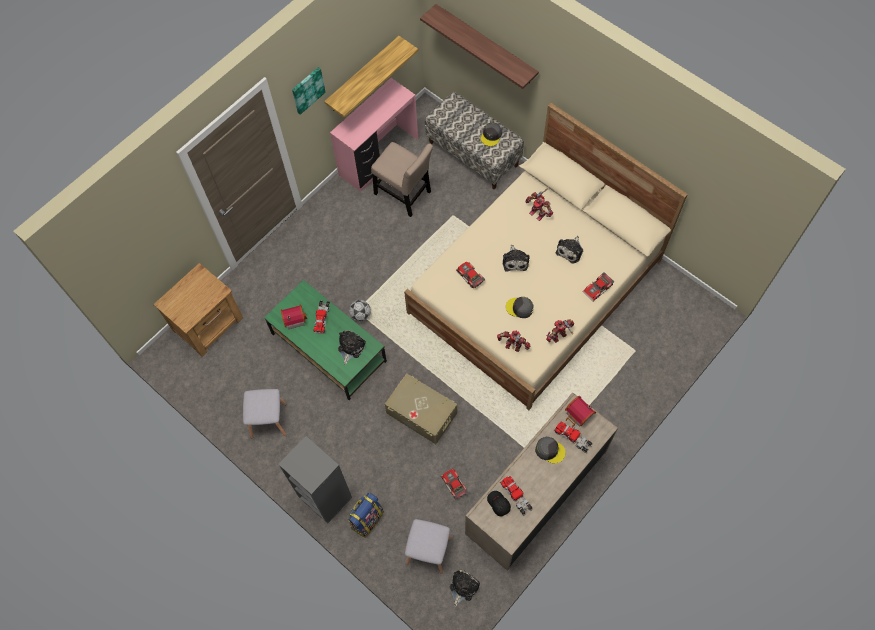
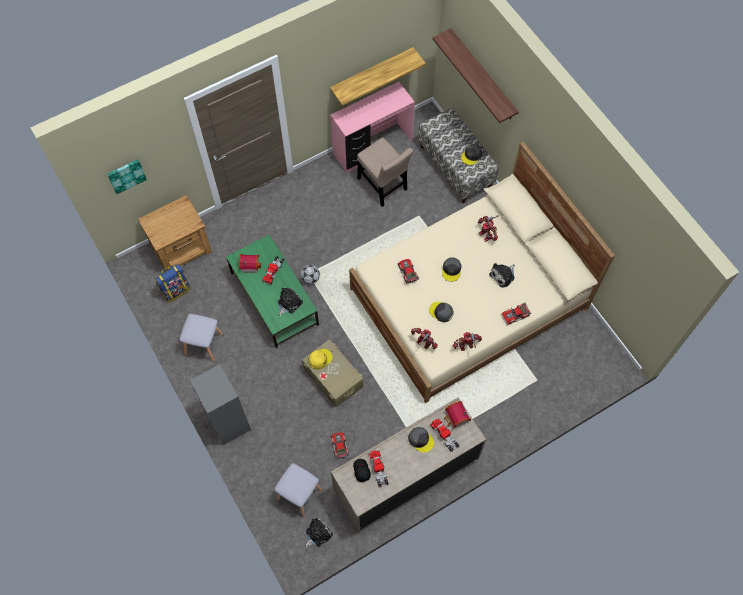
camera: 15 degrees right, 0 degrees up
picture [292,67,326,115] -> picture moved to [107,159,147,194]
backpack [348,493,384,538] -> backpack moved to [155,264,191,303]
plush toy [503,245,530,271] -> grey cap [442,257,462,282]
none -> yellow cap [309,349,333,370]

